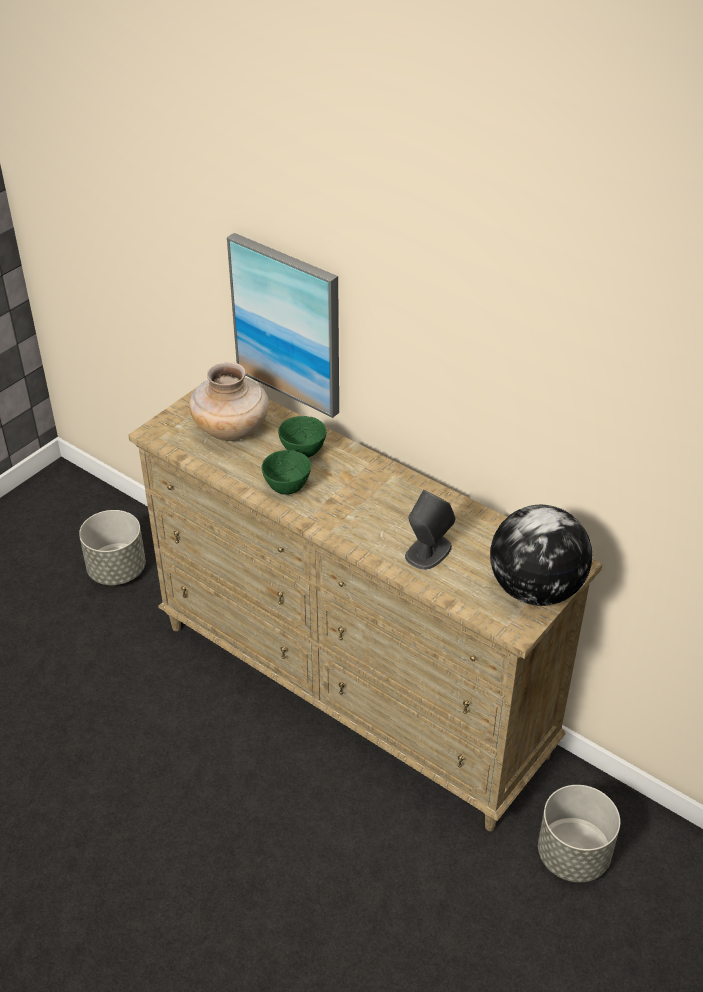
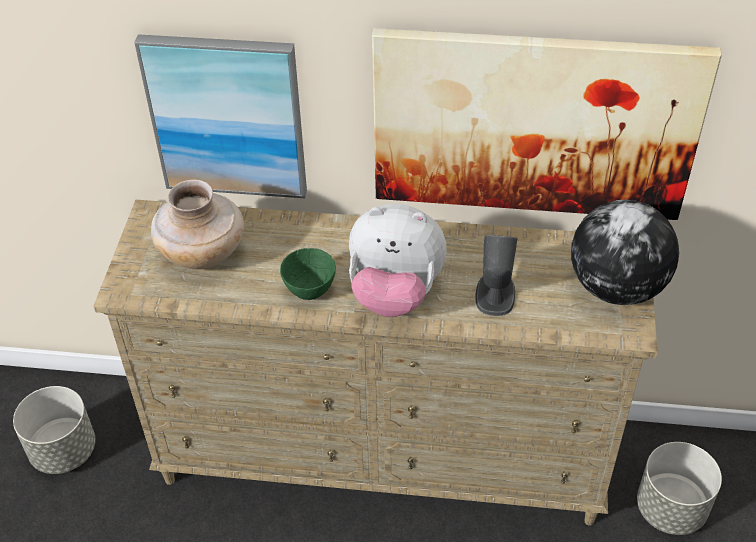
camera: 30 degrees left, 5 degrees up
green bowl [278,416,327,458] -> none
none -> plush toy [349,204,447,317]
none -> picture [372,28,722,220]

